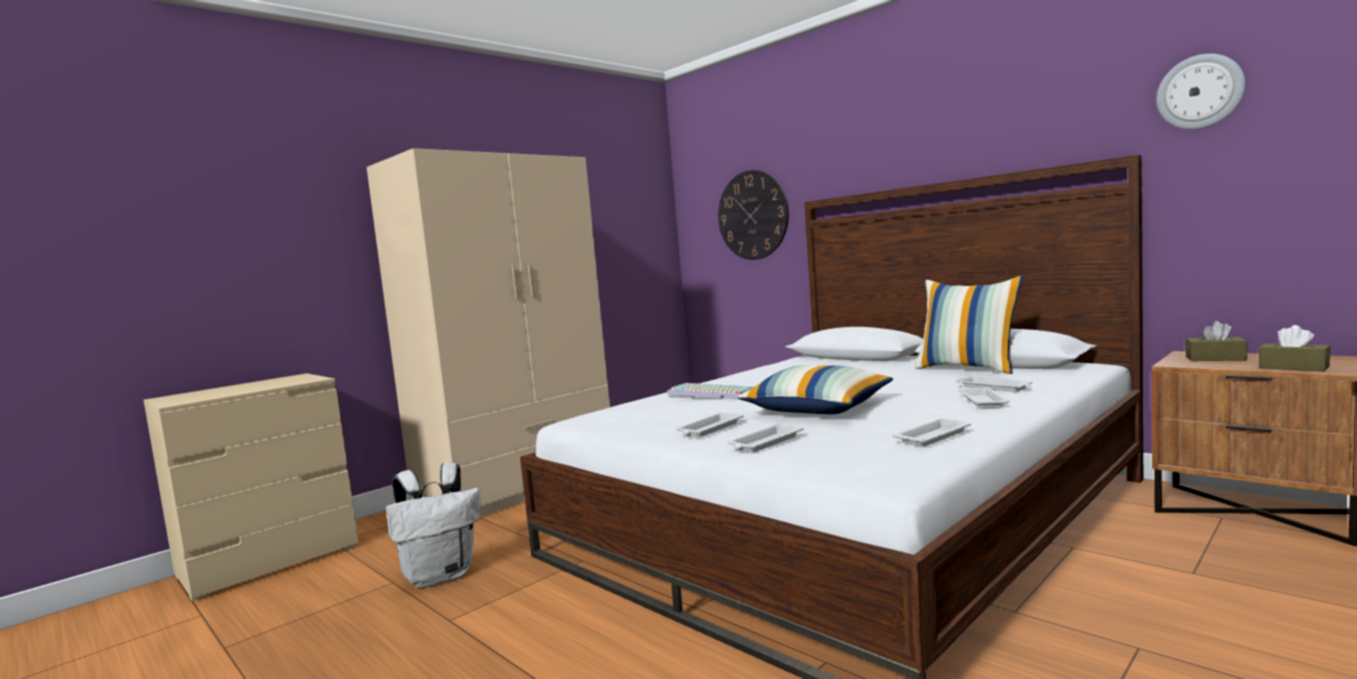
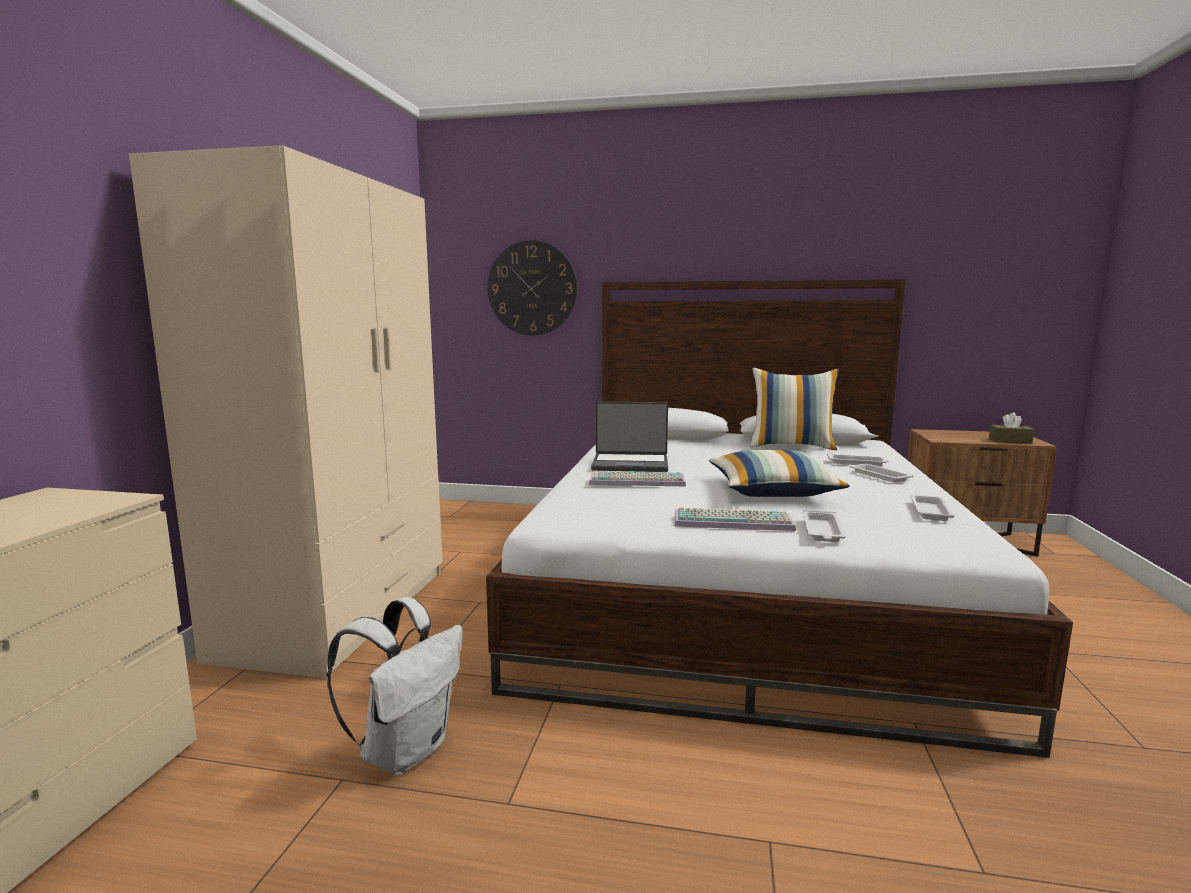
camera: 35 degrees left, 5 degrees up
white tray [676,412,744,437] -> keyboard [675,507,796,531]
wall clock [1157,54,1245,130] -> none
brown tissue box [1185,321,1247,361] -> none
none -> laptop [591,402,668,472]

